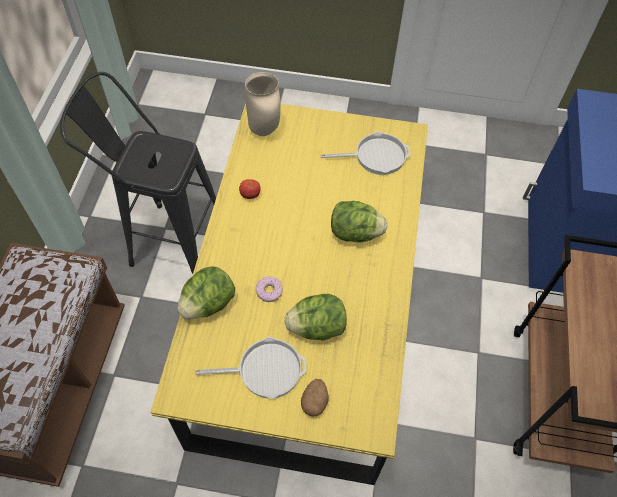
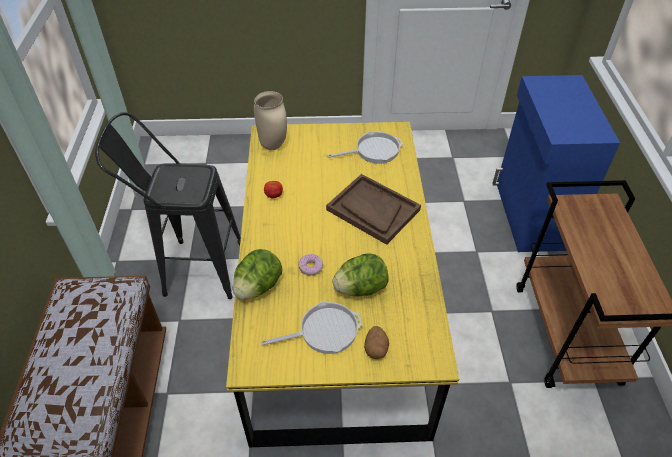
camera: 10 degrees left, 10 degrees down
lettuce [331,201,387,242] -> brown tray [326,174,421,245]

